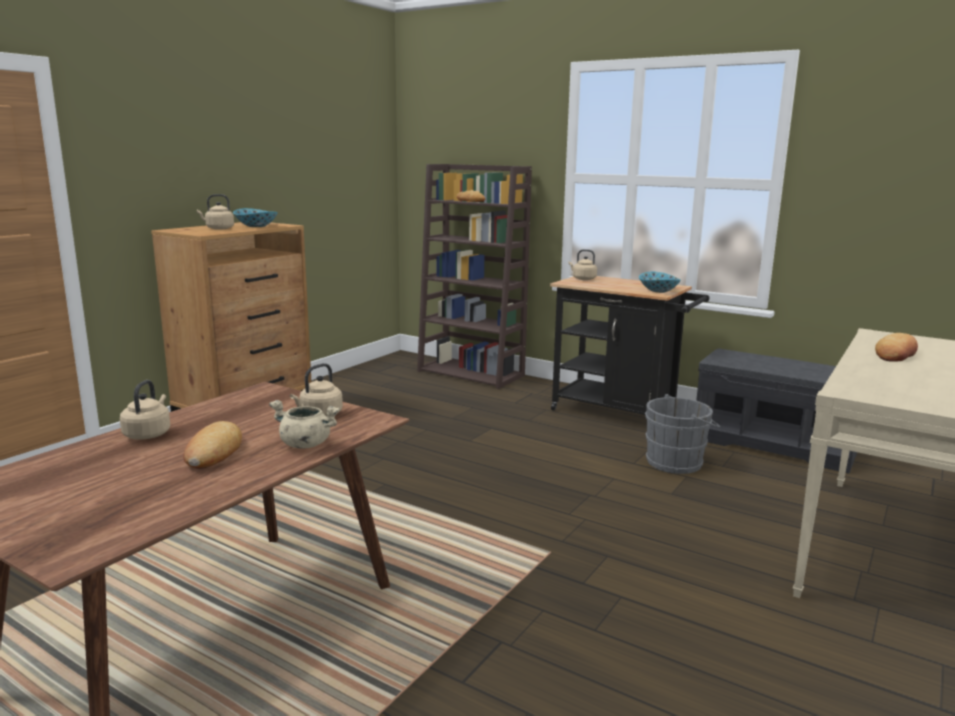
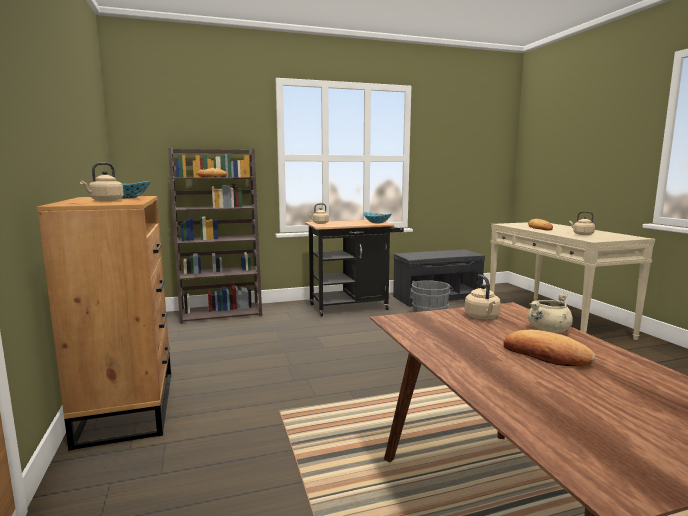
camera: 50 degrees left, 5 degrees down
beige kettle [120,380,171,440] -> beige kettle moved to [569,211,595,235]

